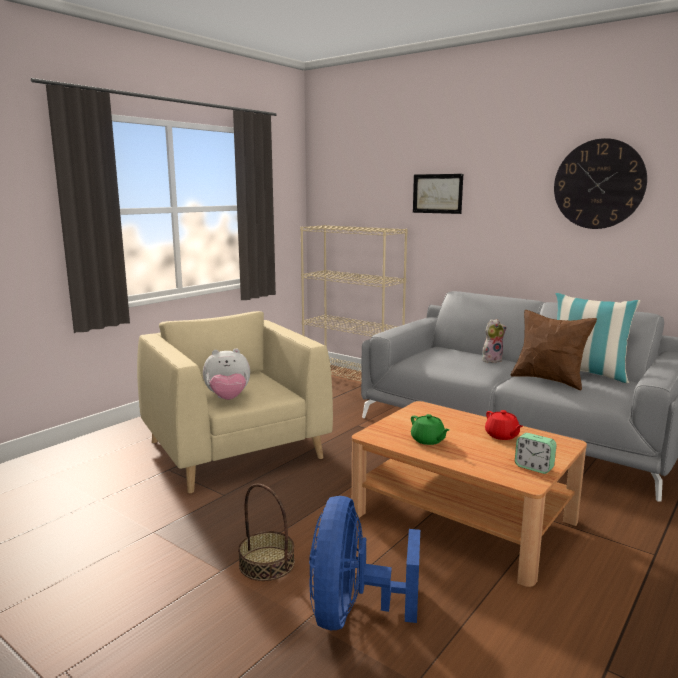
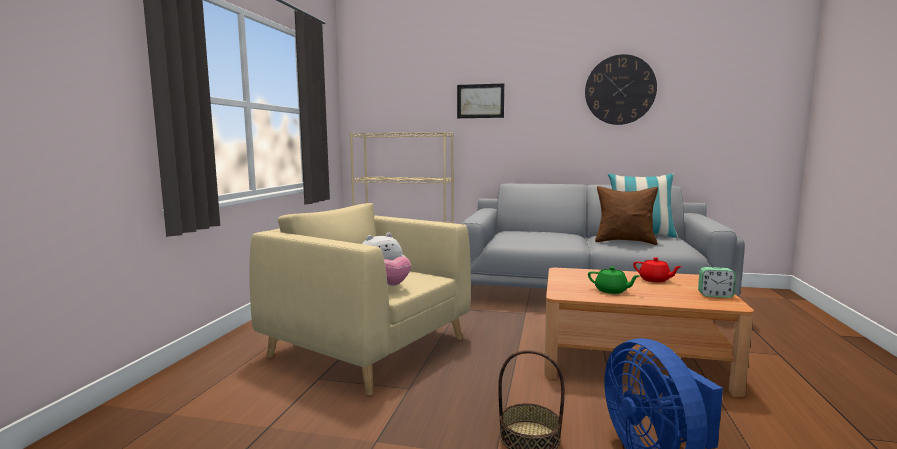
camera: 25 degrees left, 5 degrees down
plush toy [482,319,507,363] -> none

